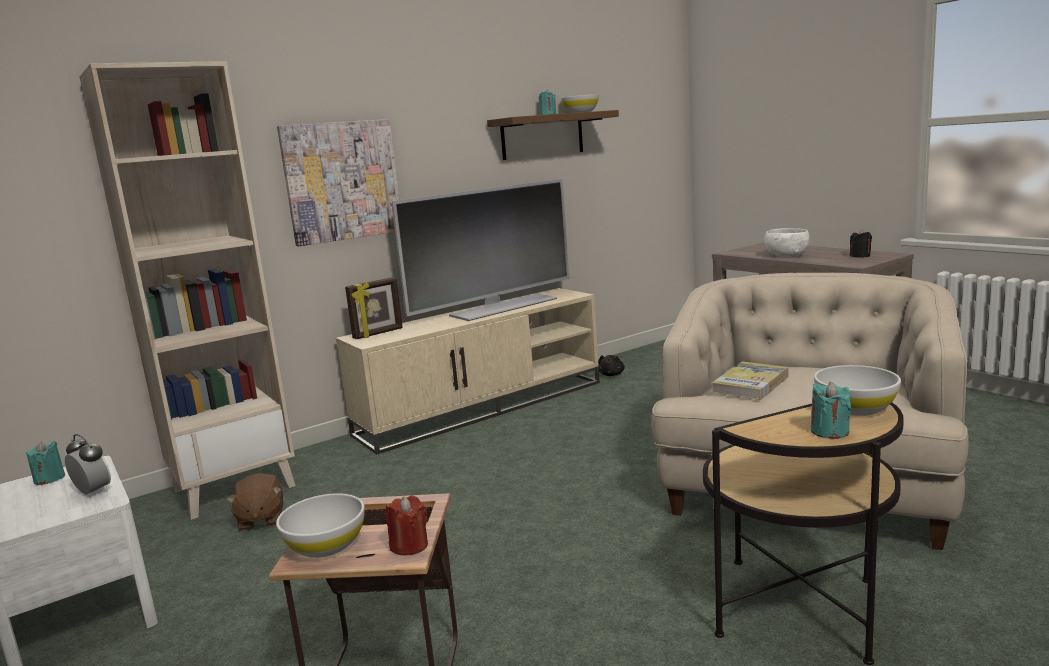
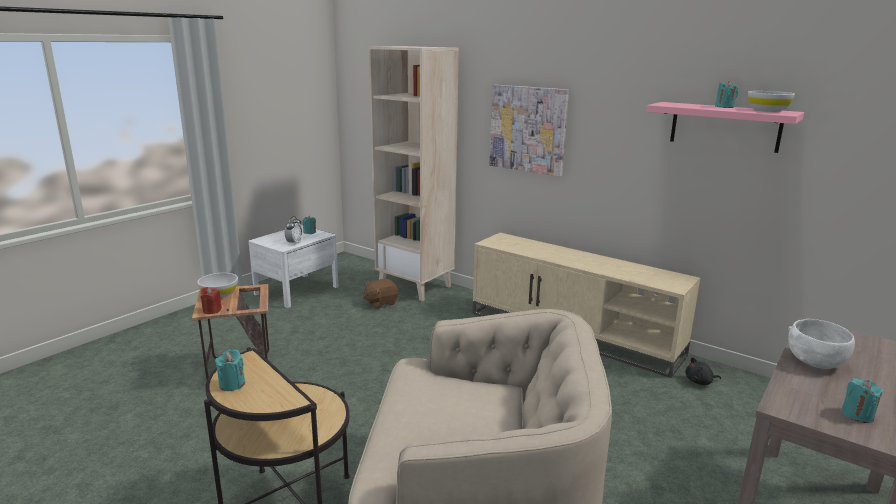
camera: 70 degrees right, 5 degrees up
picture frame [345,277,403,339] -> none
television [391,179,569,321] -> none
brown shelf [487,110,619,160] -> pink shelf [646,102,804,153]
book [712,361,788,400] -> none
white bowl [814,365,901,416] -> none
black candle [850,229,872,258] -> turquoise candle [841,378,883,423]

